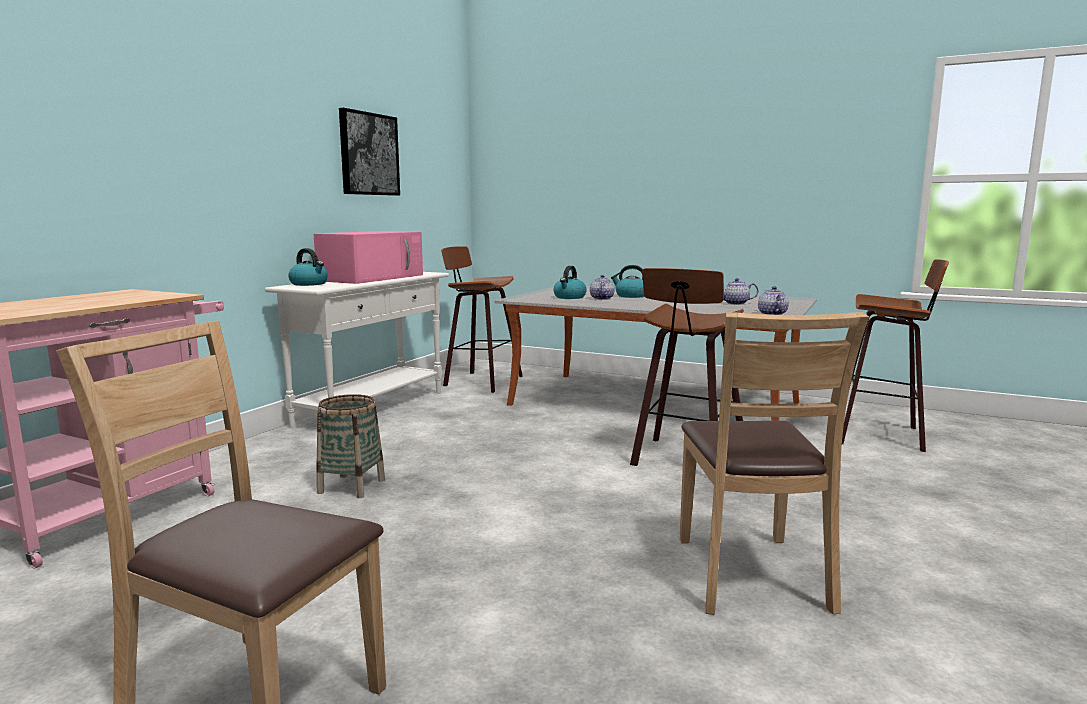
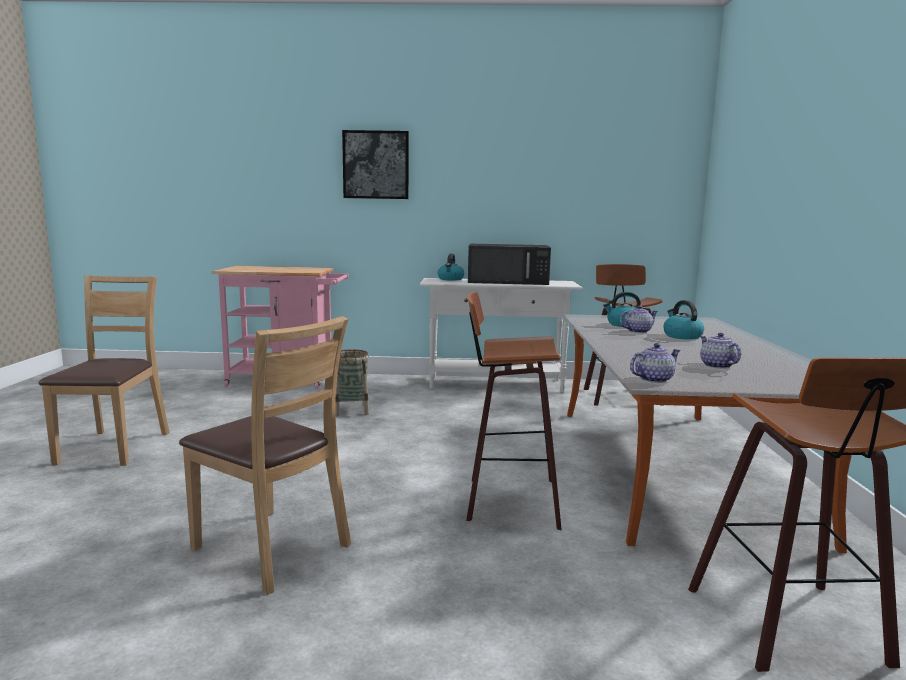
camera: 65 degrees right, 0 degrees up
pink microwave [314,231,423,284] -> black microwave [468,244,551,285]
picture [339,108,400,196] -> picture moved to [342,130,409,199]
brown chair [680,312,869,615] -> brown chair turned 120 degrees counterclockwise [179,316,351,595]

